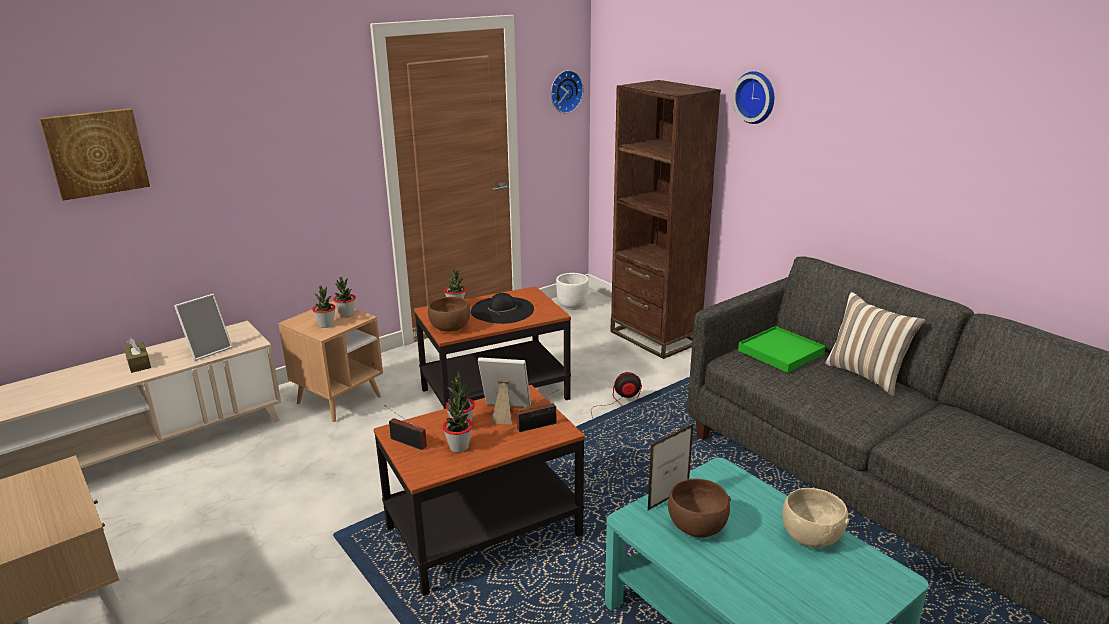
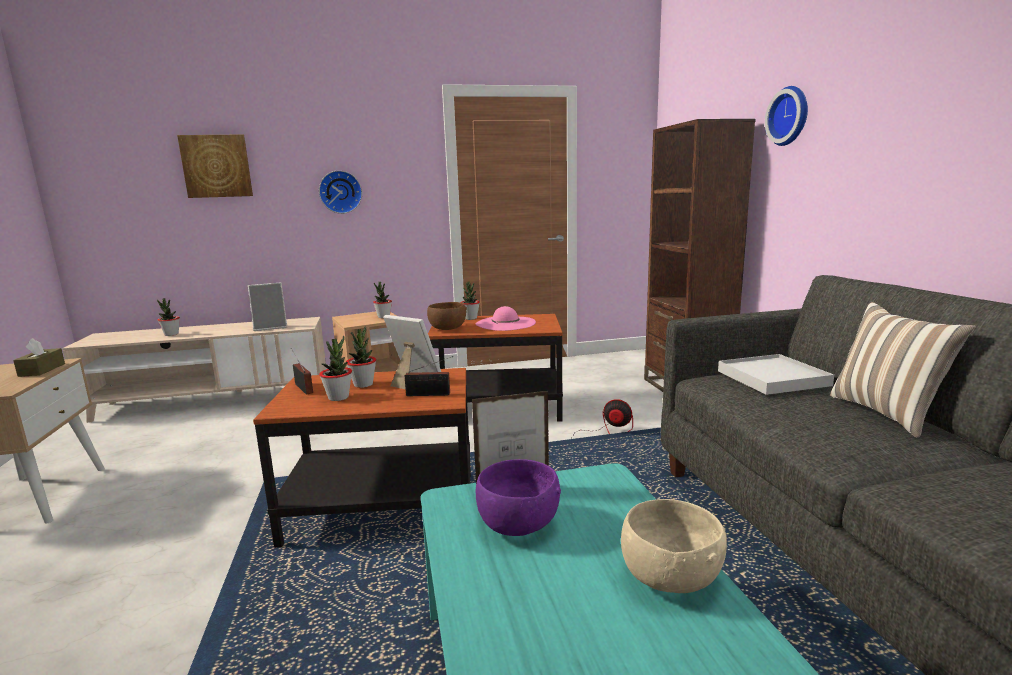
camera: 25 degrees right, 10 degrees down
brown tissue box [124,338,151,373] -> brown tissue box moved to [13,338,65,377]
potted plant [312,286,335,328] -> potted plant moved to [157,298,180,336]
black hat [470,293,534,324] -> pink hat [476,306,536,331]
wall clock [551,70,584,113] -> wall clock moved to [319,170,362,214]
white planter [556,273,589,310] -> none
brown bowl [668,479,731,537] -> purple bowl [476,459,561,536]
green tray [738,326,826,373] -> white tray [718,354,834,395]

